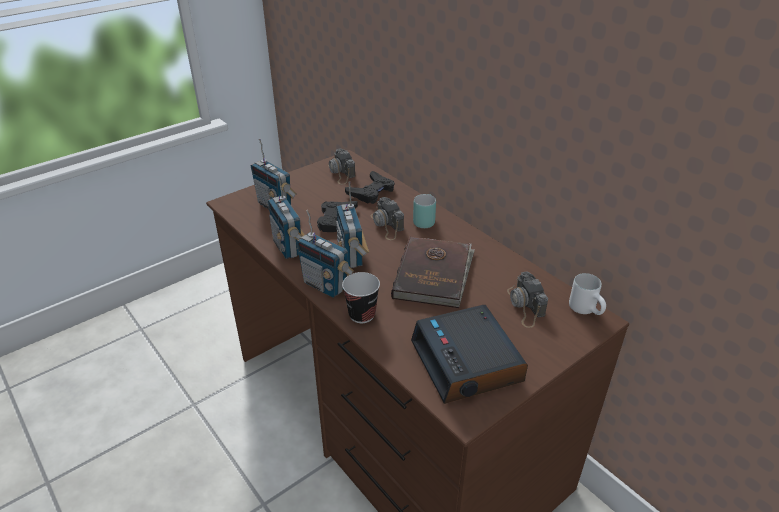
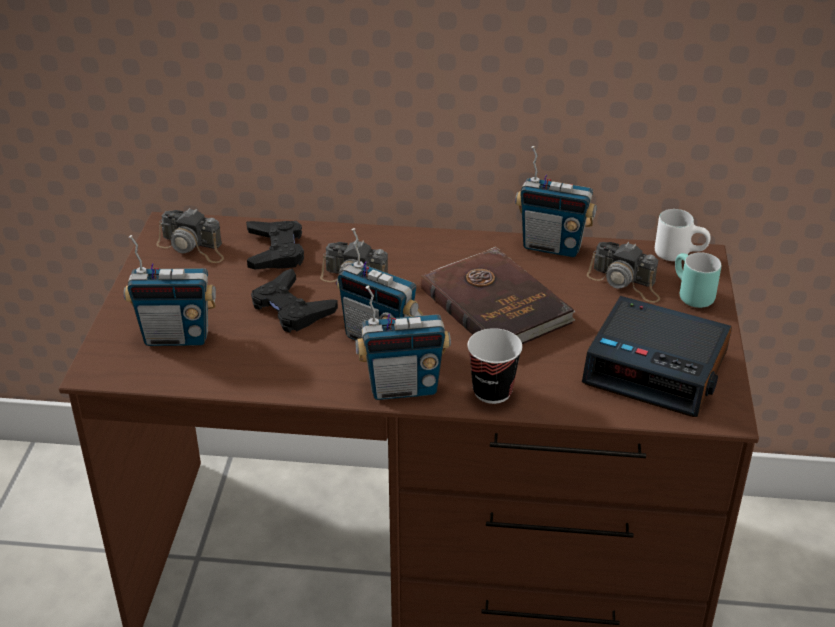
camera: 45 degrees left, 0 degrees up
radio [268,174,305,259] -> radio moved to [515,146,597,257]
turquoise mug [413,194,436,228] -> turquoise mug moved to [675,252,721,308]

